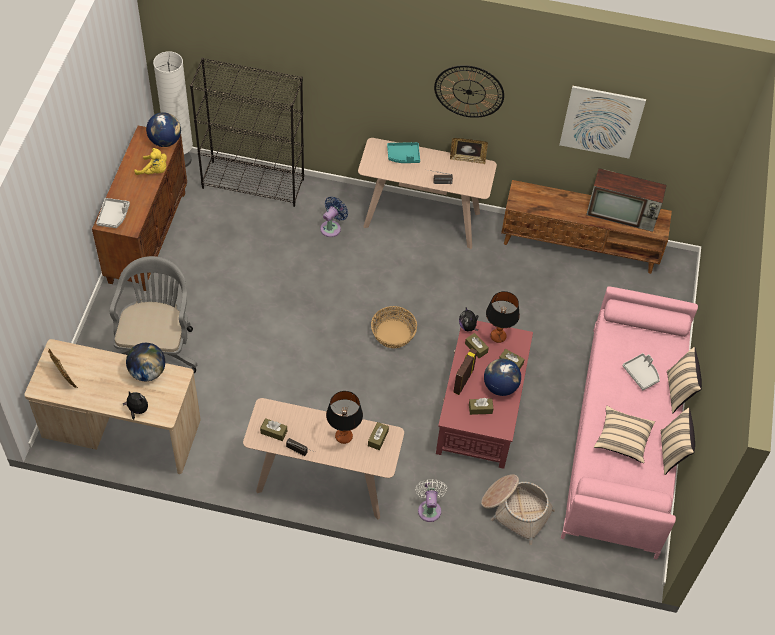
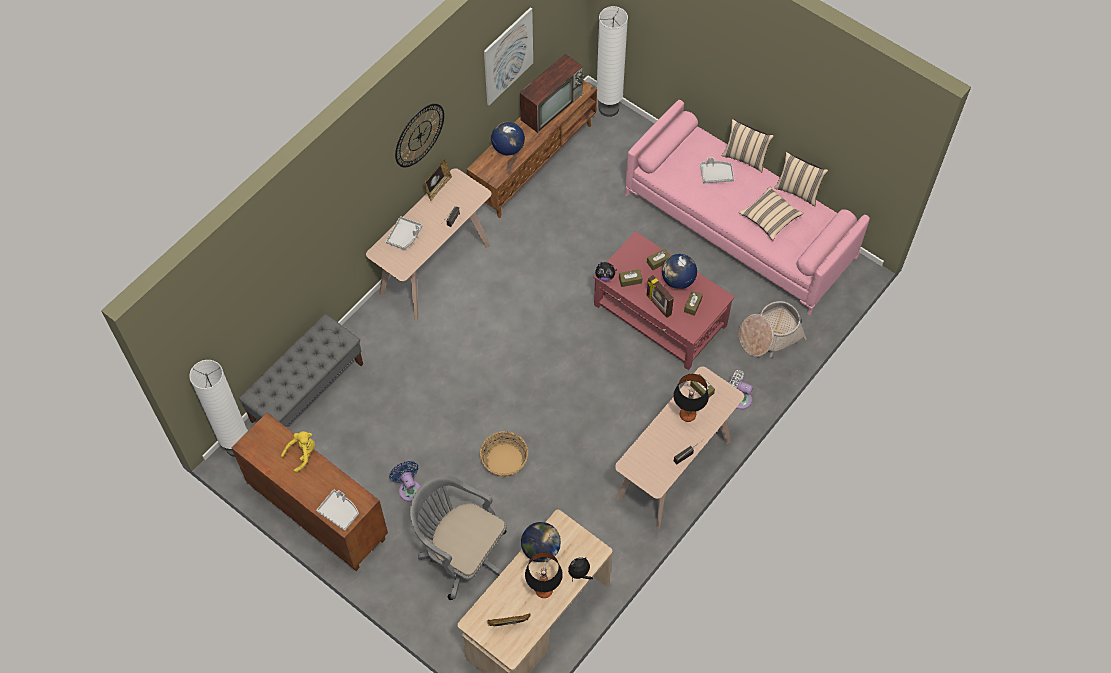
camera: 60 degrees left, 5 degrees up
globe [146,112,181,147] -> globe moved to [491,122,525,155]
black bookcase [190,58,304,207] -> grey bench [239,314,363,427]
brown tissue box [260,418,287,441] -> none
blue fan [320,196,348,237] -> blue fan moved to [389,461,420,502]
basket [371,306,417,348] -> basket moved to [480,431,528,477]
turquoise tray [387,142,420,163] -> grey tray [386,216,422,250]
table lamp [486,291,520,343] -> table lamp moved to [525,552,563,598]
none -> white floor lamp [597,6,628,117]

